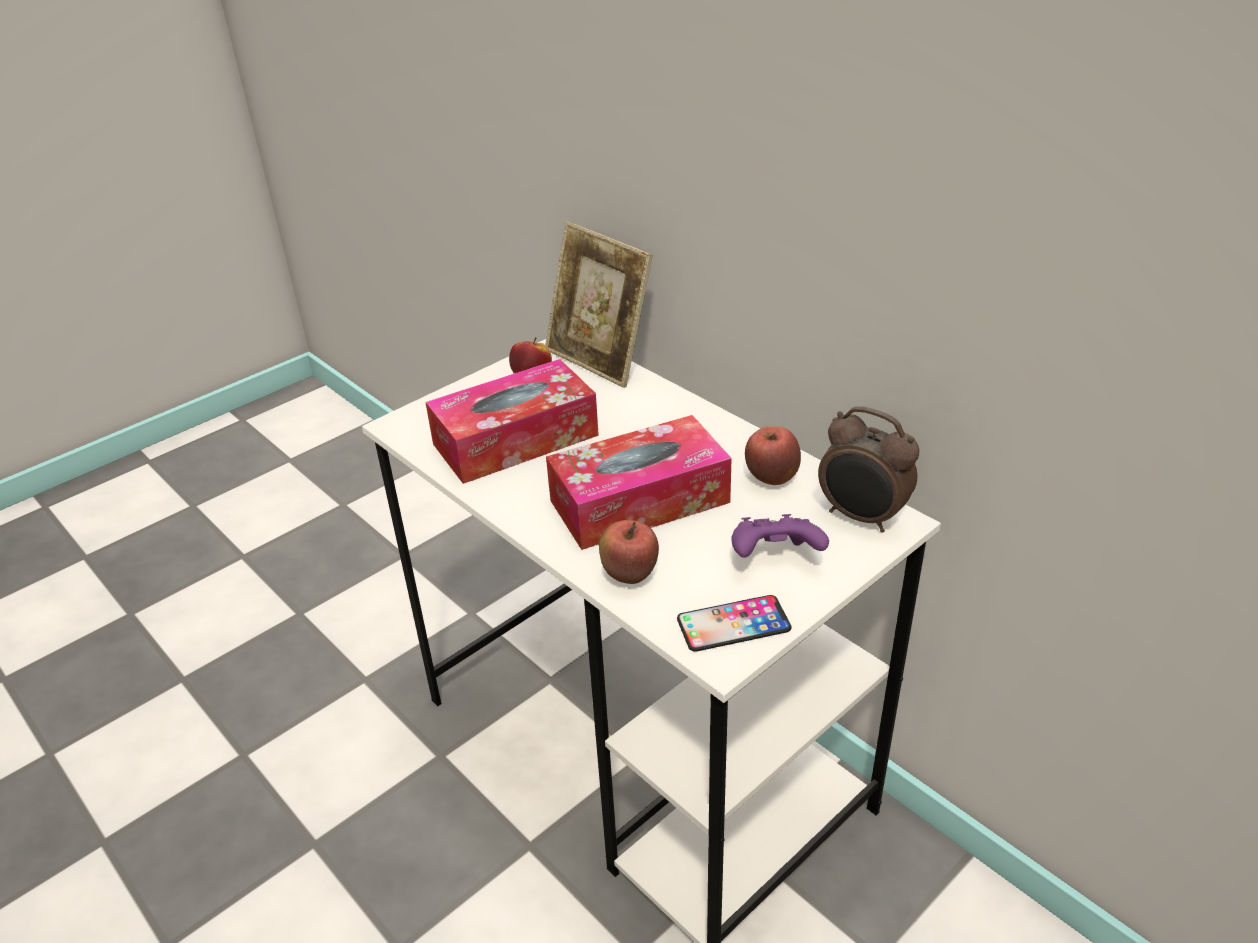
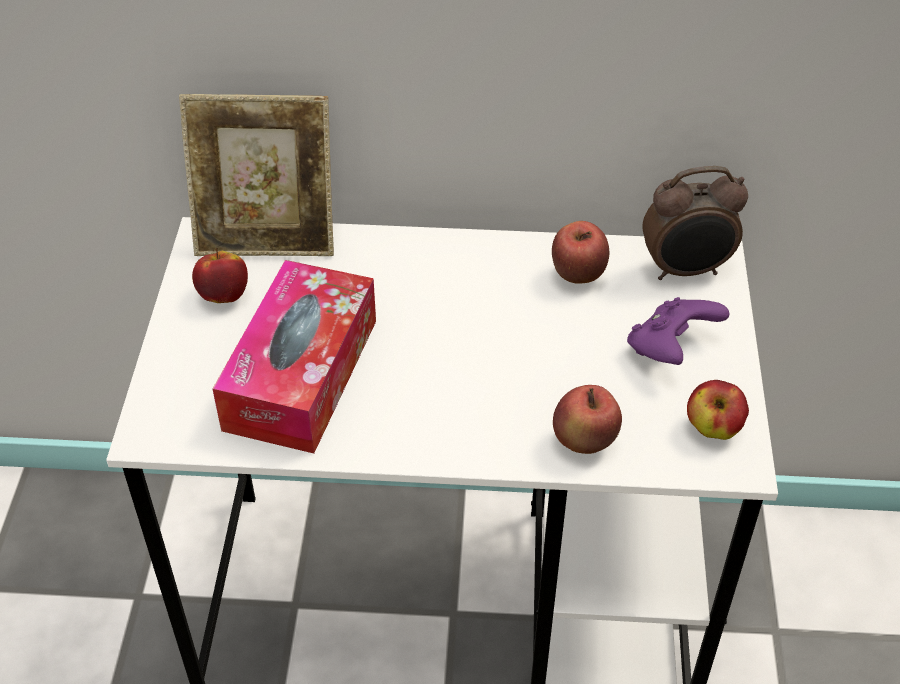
camera: 45 degrees left, 10 degrees up
tissue box [546,415,732,550] -> none
phone [677,595,791,652] -> apple [687,380,749,440]

